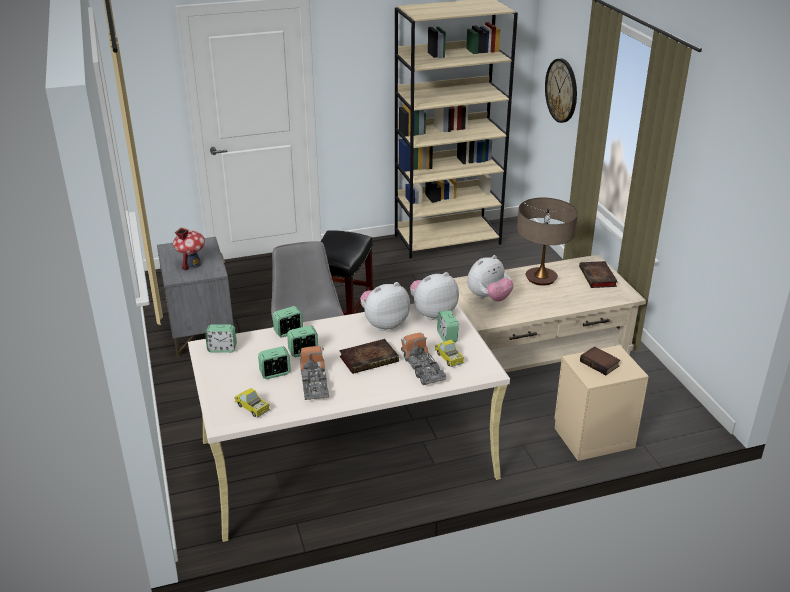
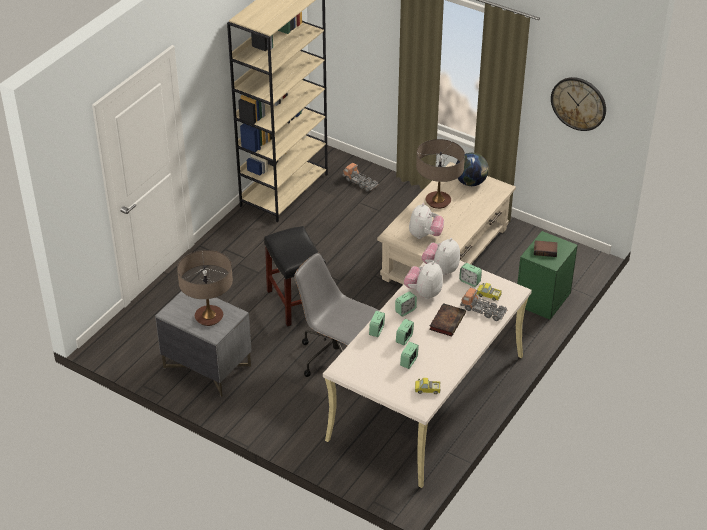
camera: 40 degrees left, 10 degrees up
toy house [173,227,205,270] -> table lamp [177,250,233,326]
alarm clock [205,324,237,353] -> alarm clock moved to [395,291,417,317]
toy truck [298,346,329,400] -> toy truck moved to [343,163,379,192]
wall clock [545,58,577,123] -> wall clock moved to [551,77,606,131]
beige nightstand [554,345,649,461] -> green nightstand [517,231,578,320]
book [579,261,618,288] -> globe [456,153,489,186]

